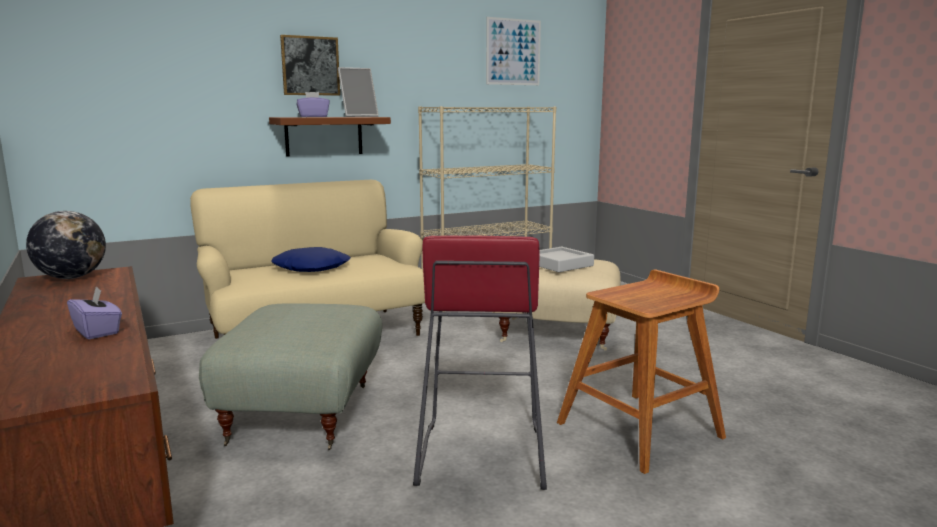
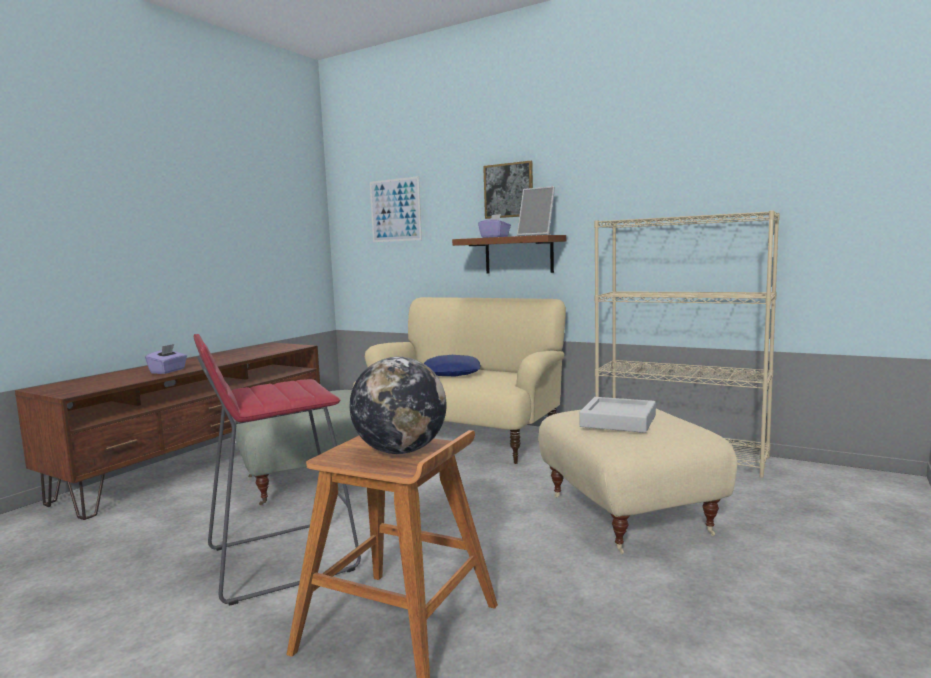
camera: 60 degrees right, 5 degrees down
globe [26,211,106,279] -> globe moved to [350,357,446,454]
picture [486,17,541,85] -> picture moved to [370,176,422,242]

